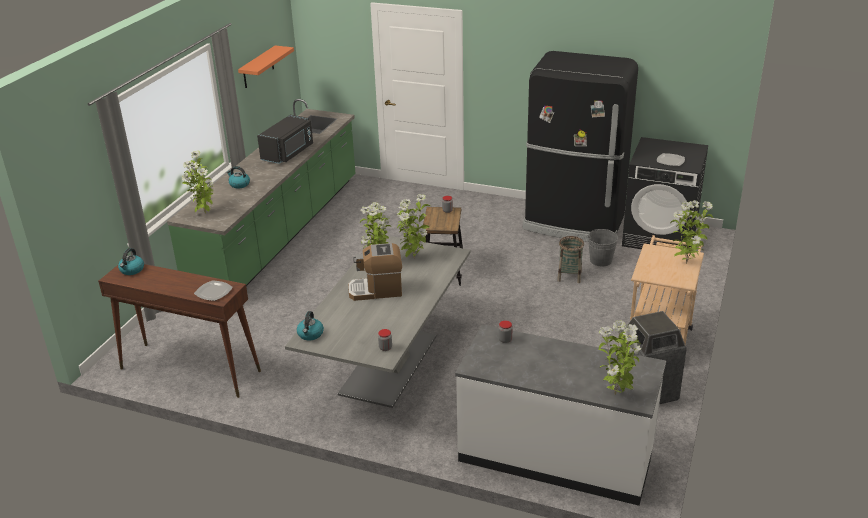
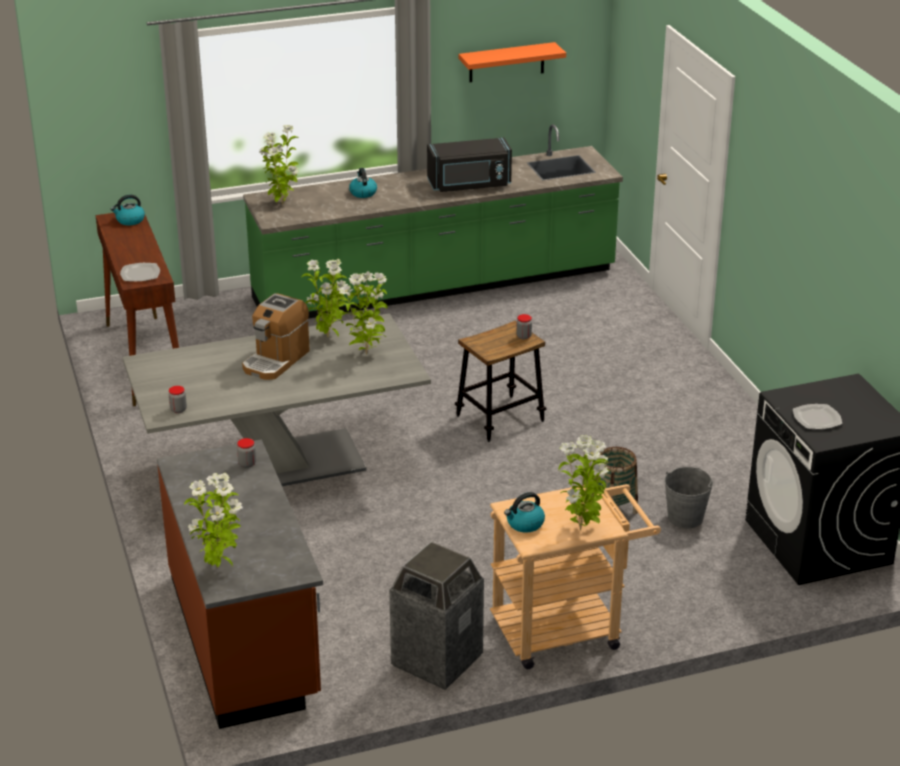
camera: 50 degrees right, 0 degrees up
kettle [297,311,324,341] -> kettle moved to [504,492,545,533]
coffee machine [348,243,402,301] -> coffee machine turned 105 degrees counterclockwise [242,293,310,380]
white counter [455,325,666,506] -> brown counter [157,440,323,729]
black fridge [523,51,638,242] -> none

